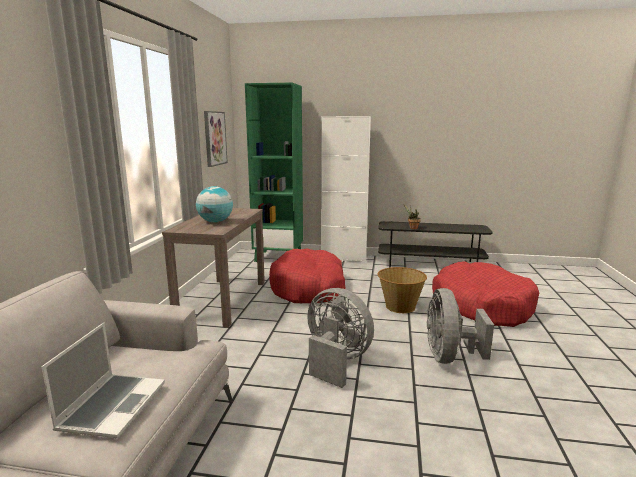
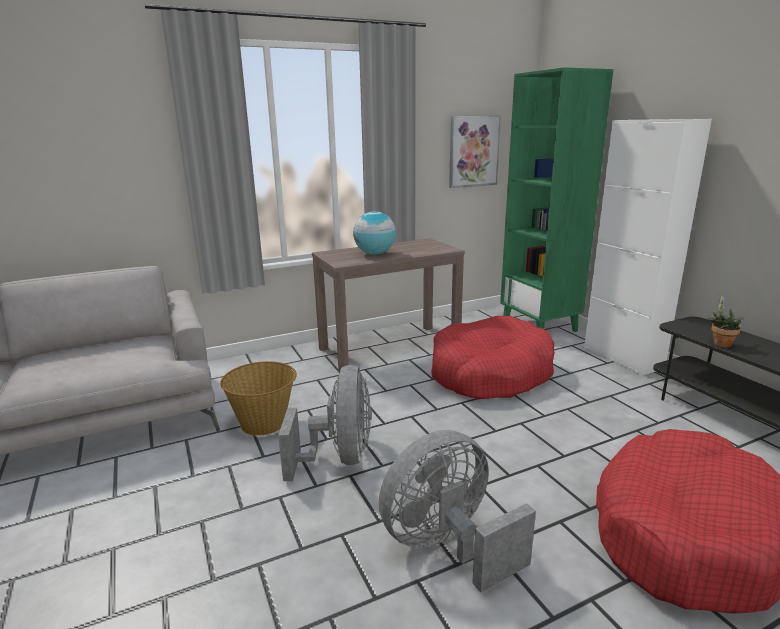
camera: 55 degrees right, 5 degrees up
laptop [41,323,165,438] -> none
basket [377,267,427,313] -> basket moved to [220,361,297,436]

